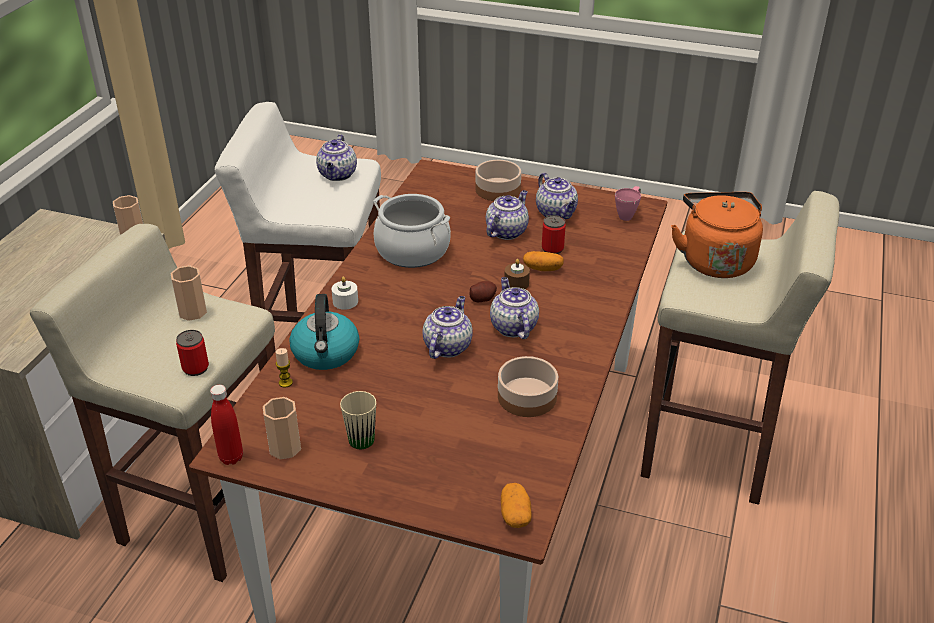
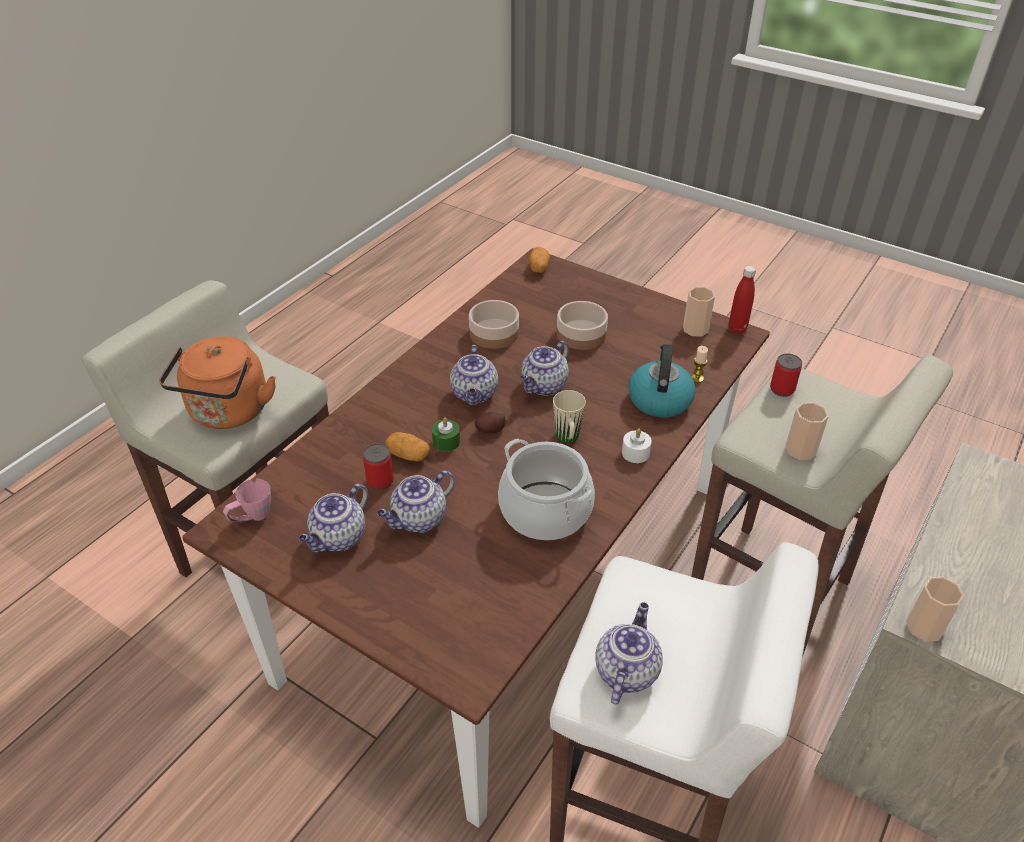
camera: 165 degrees left, 5 degrees up
beige mug [340,391,376,449] -> beige mug moved to [553,390,586,443]
bowl [475,160,521,201] -> bowl moved to [557,301,608,350]
brown candle [505,259,530,289] -> green candle [432,418,460,452]
teapot [536,172,578,219] -> teapot turned 135 degrees counterclockwise [299,484,368,553]

